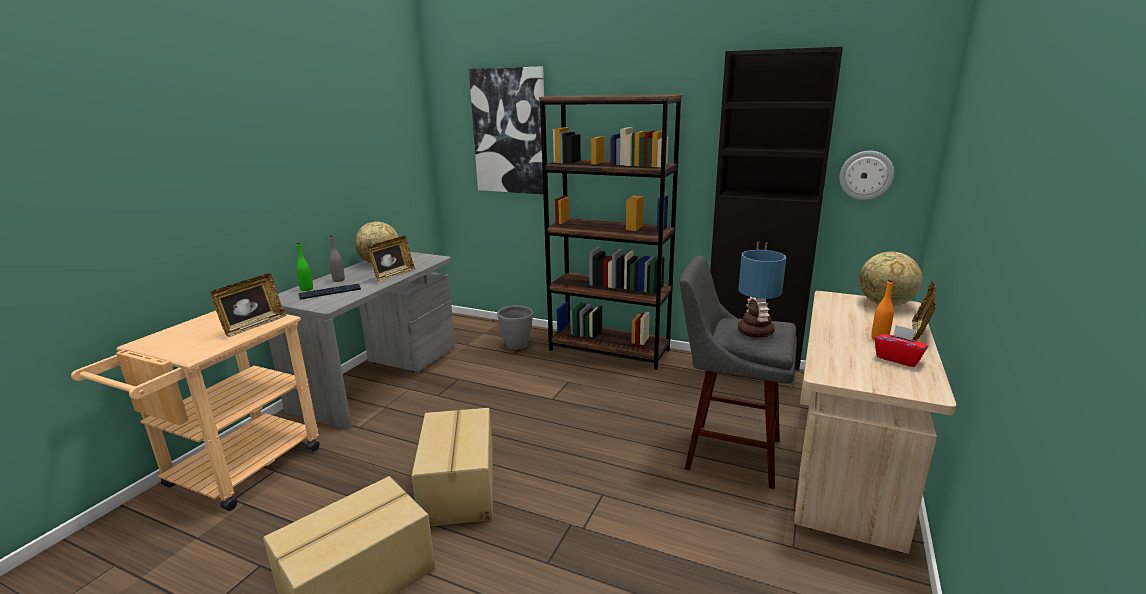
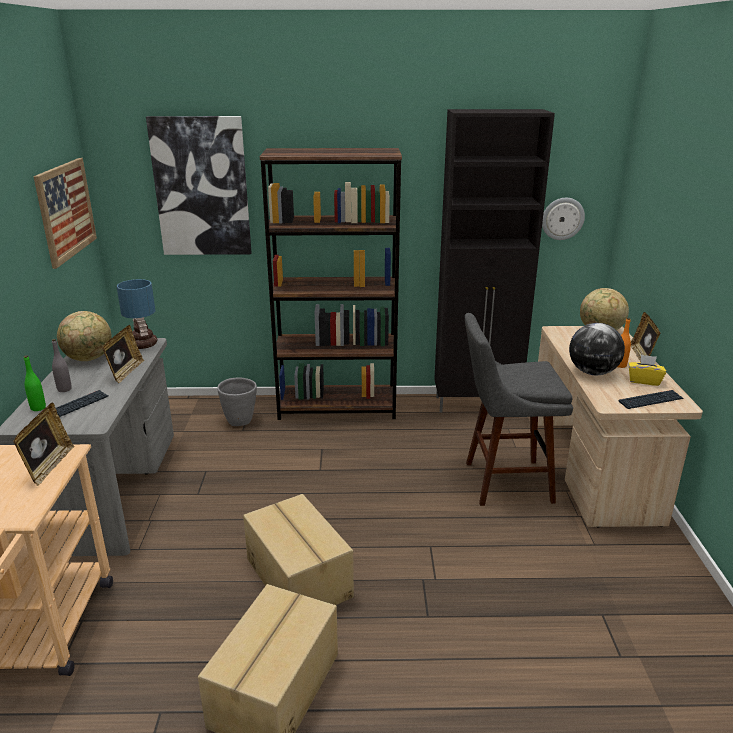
camera: 25 degrees left, 5 degrees up
table lamp [738,250,786,338] -> table lamp moved to [117,279,158,349]
red tissue box [875,325,928,367] -> yellow tissue box [628,355,666,386]
none -> picture [33,158,97,269]
none -> globe [569,323,625,375]
none -> keyboard [618,390,683,409]

